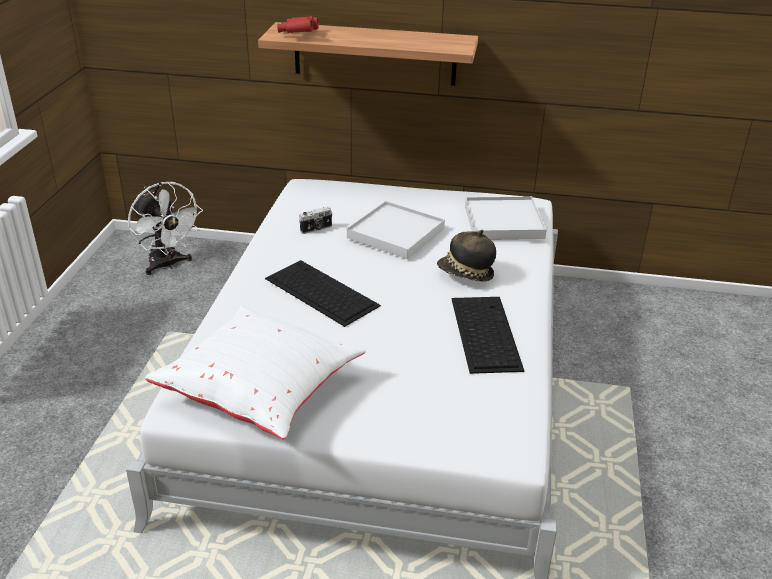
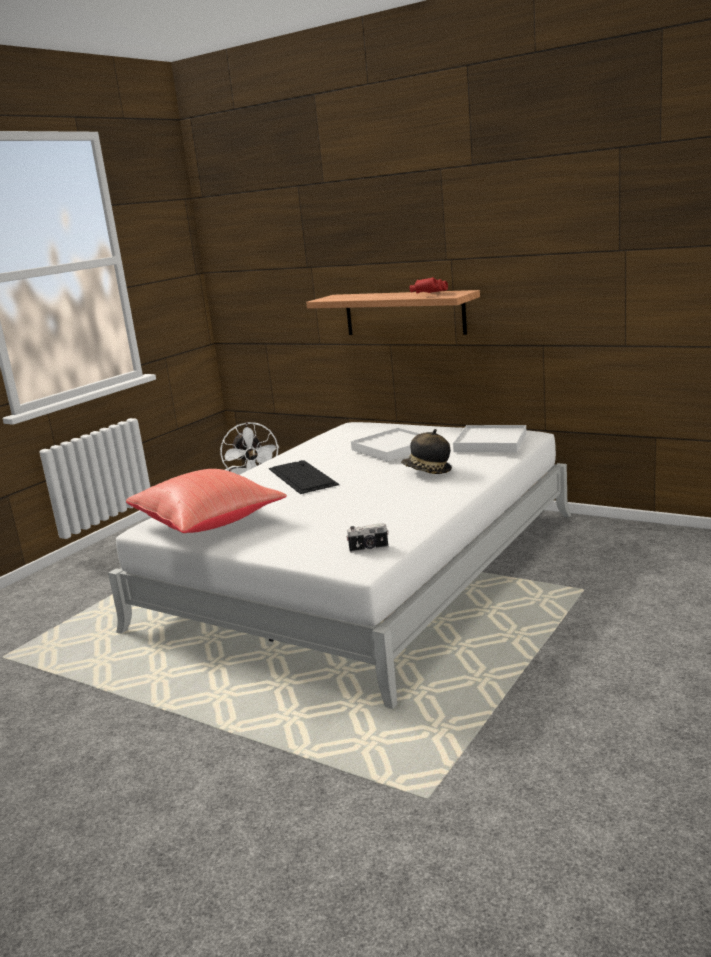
camera: 25 degrees right, 15 degrees down
white pillow [145,306,366,440] -> red pillow [126,469,287,533]
red binoculars [277,16,319,33] -> red binoculars moved to [409,277,448,294]
camera [299,207,333,234] -> camera moved to [346,523,389,553]
keyboard [451,297,524,374] -> none

